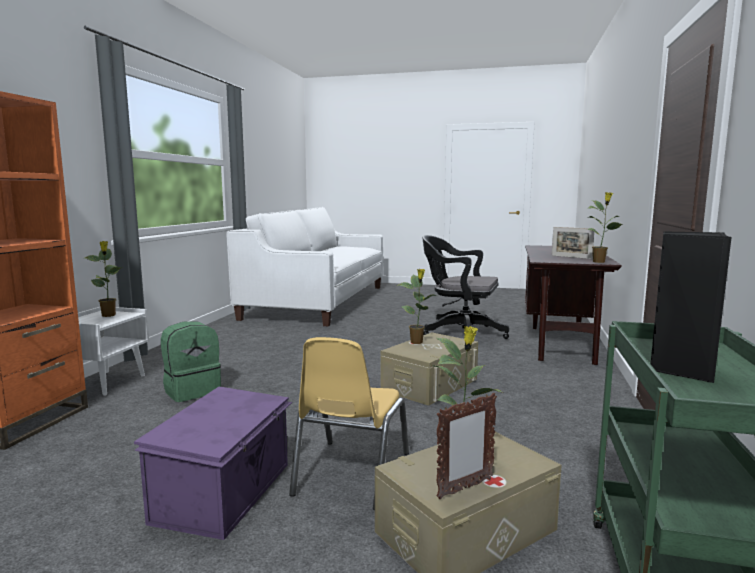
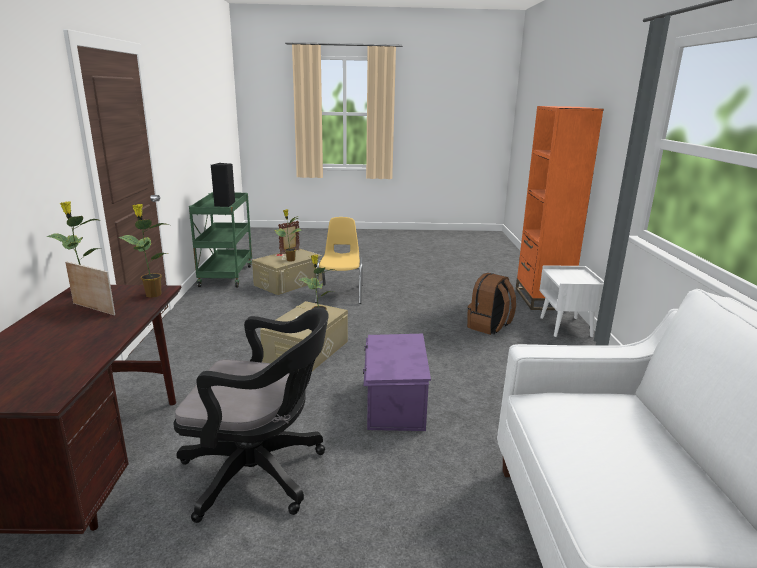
camera: 165 degrees right, 10 degrees up
potted plant [85,241,122,317] -> potted plant moved to [118,204,169,298]
purple storage box [134,387,292,540] -> purple storage box moved to [363,334,431,431]
green backpack [161,321,221,402] -> brown backpack [467,273,516,335]

